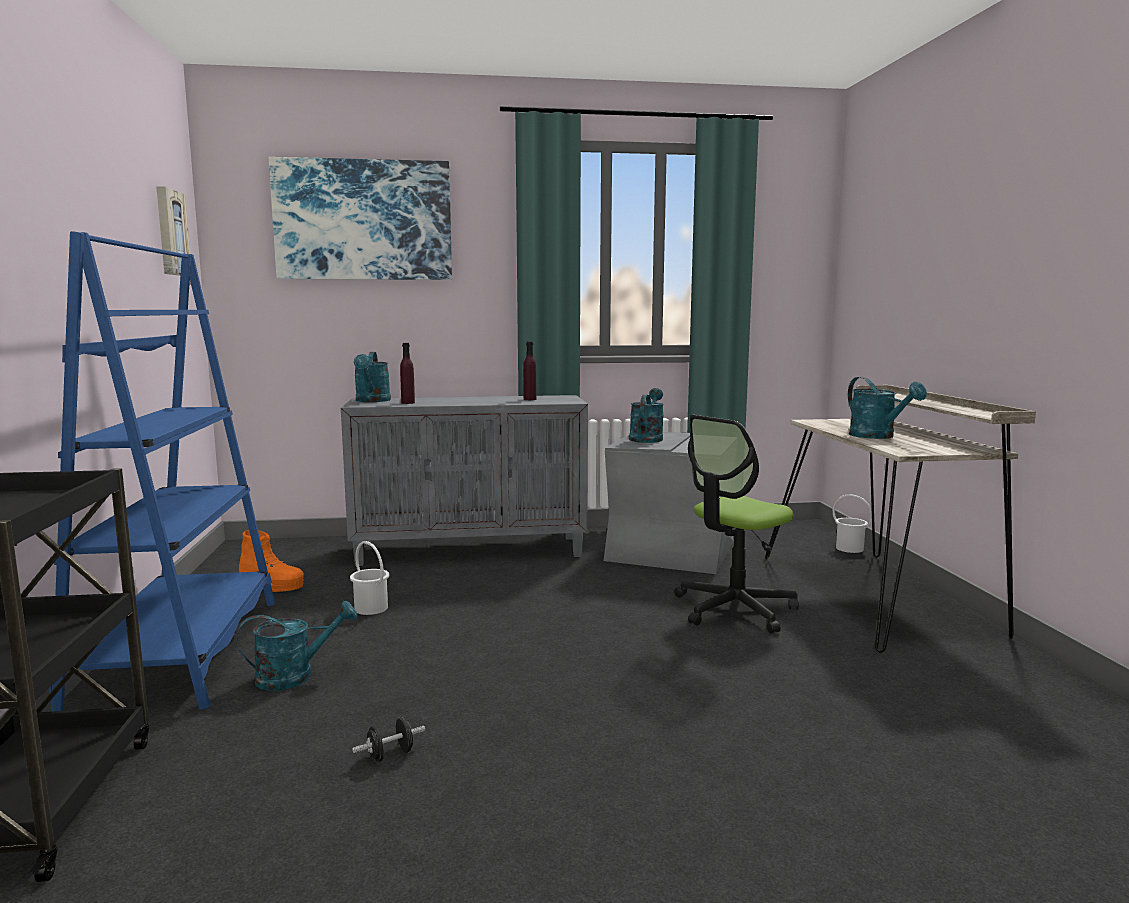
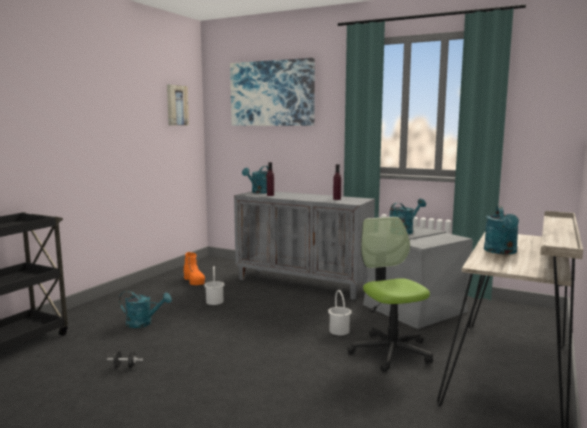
camera: 35 degrees right, 0 degrees up
blue bookcase [49,231,275,712] -> none
office chair [674,415,799,633] -> office chair turned 75 degrees clockwise [347,217,433,372]
white bucket [833,494,872,553] -> white bucket moved to [328,290,352,335]

